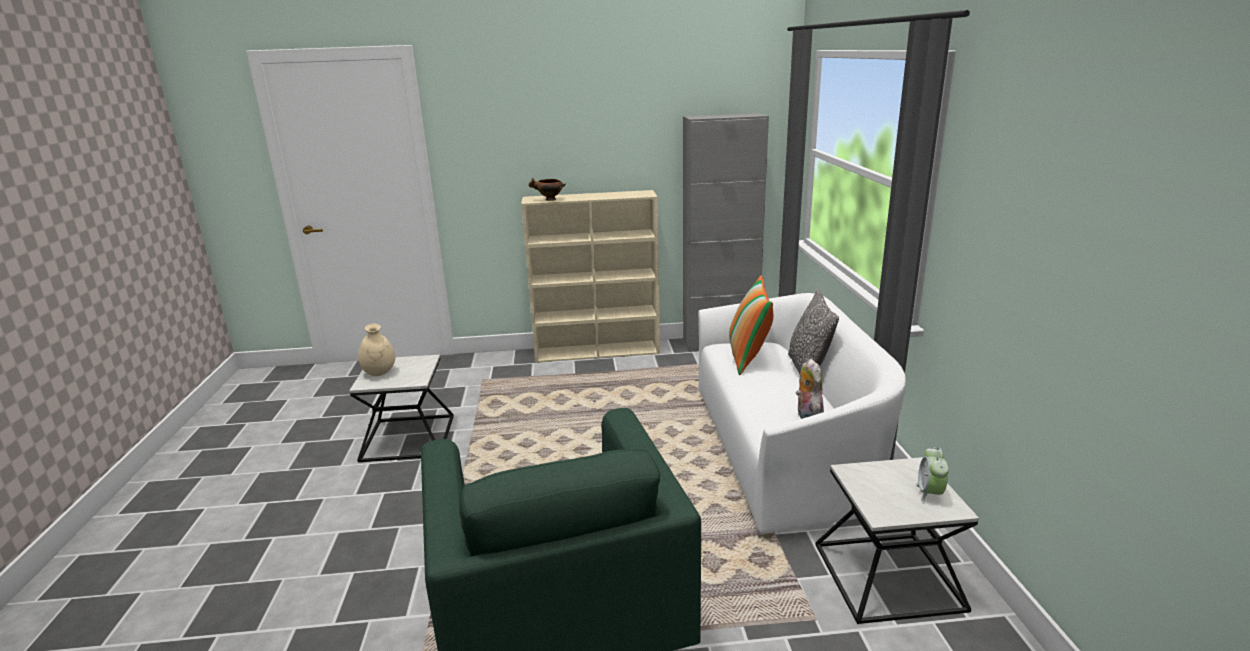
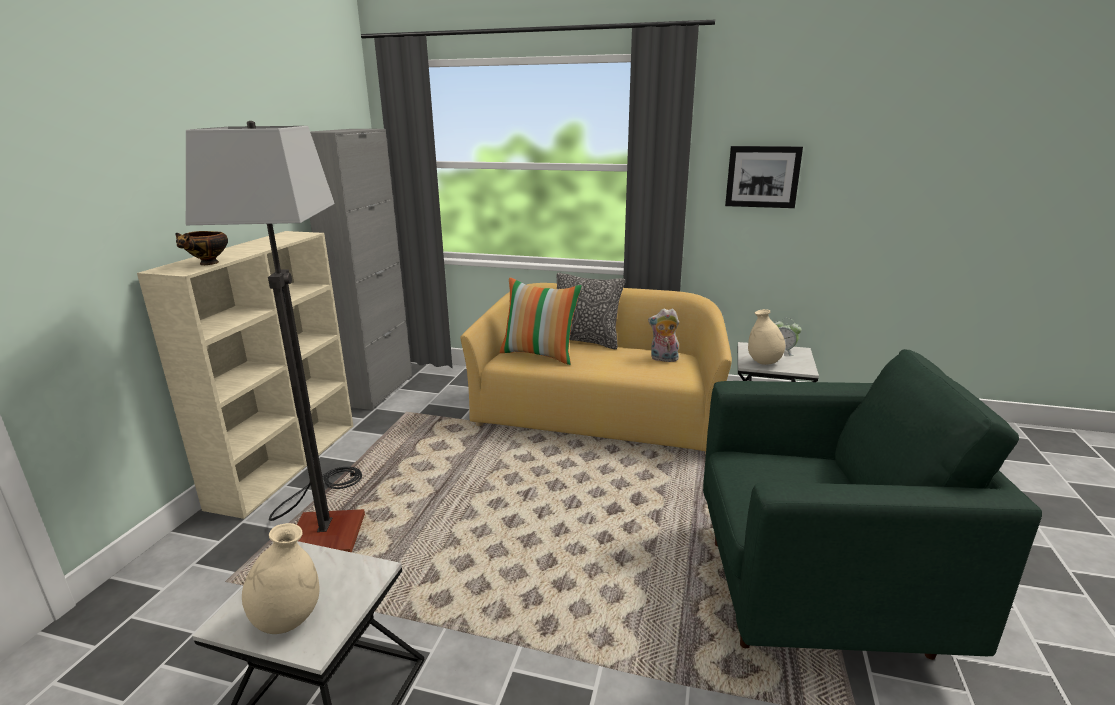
camera: 70 degrees left, 0 degrees up
white sofa [698,293,906,538] -> yellow sofa [460,283,732,454]
none -> floor lamp [186,121,365,552]
none -> picture [725,146,803,208]
none -> beige vase [748,309,785,365]

